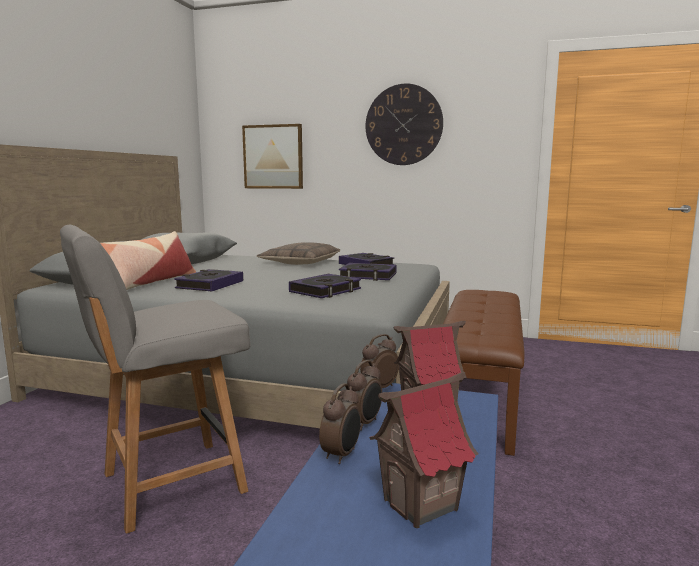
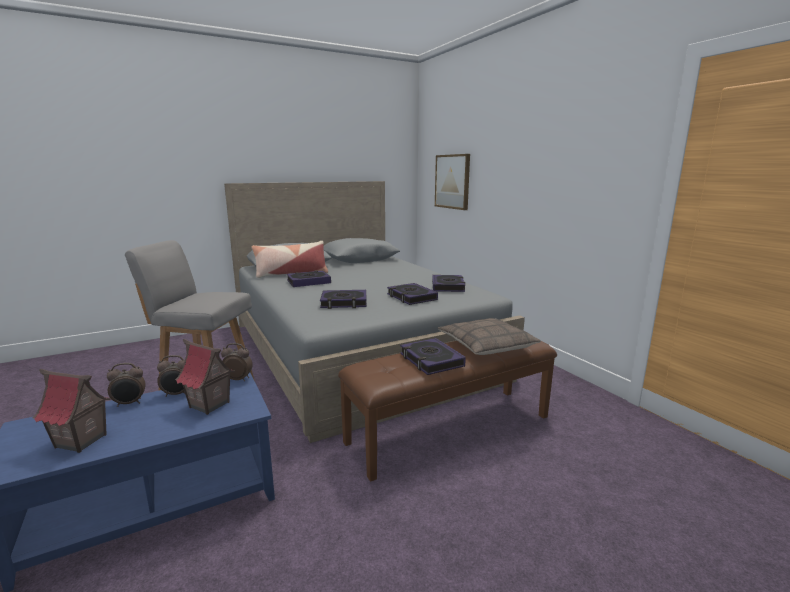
camera: 45 degrees right, 5 degrees up
pillow [257,242,340,265] -> pillow moved to [438,318,541,355]
wall clock [366,83,443,165] -> none
none -> book [400,338,466,375]

